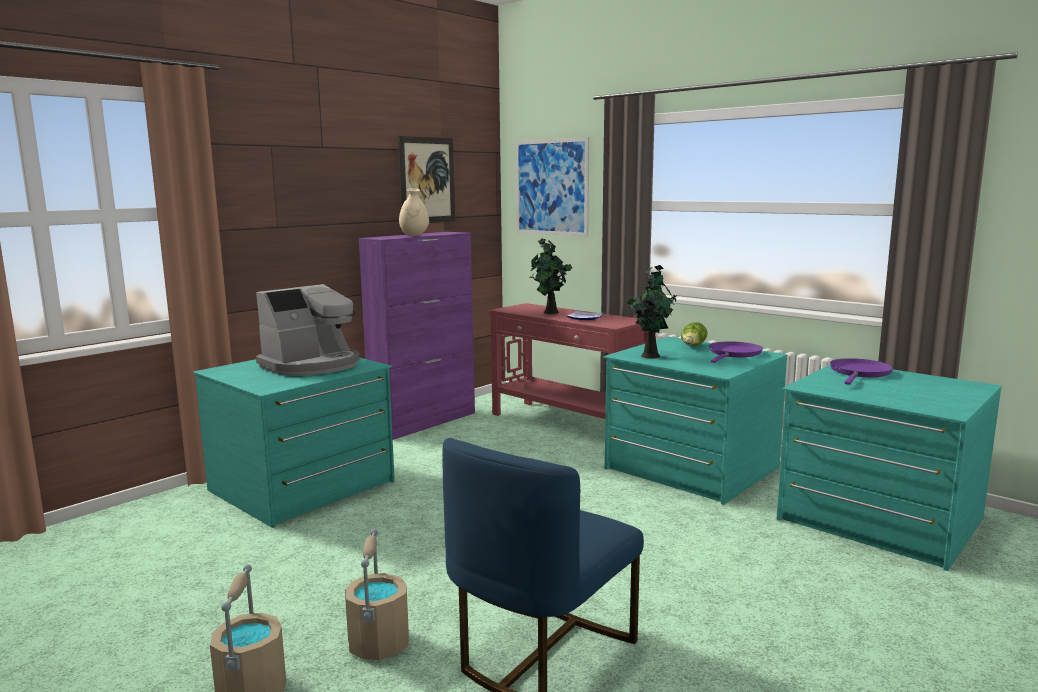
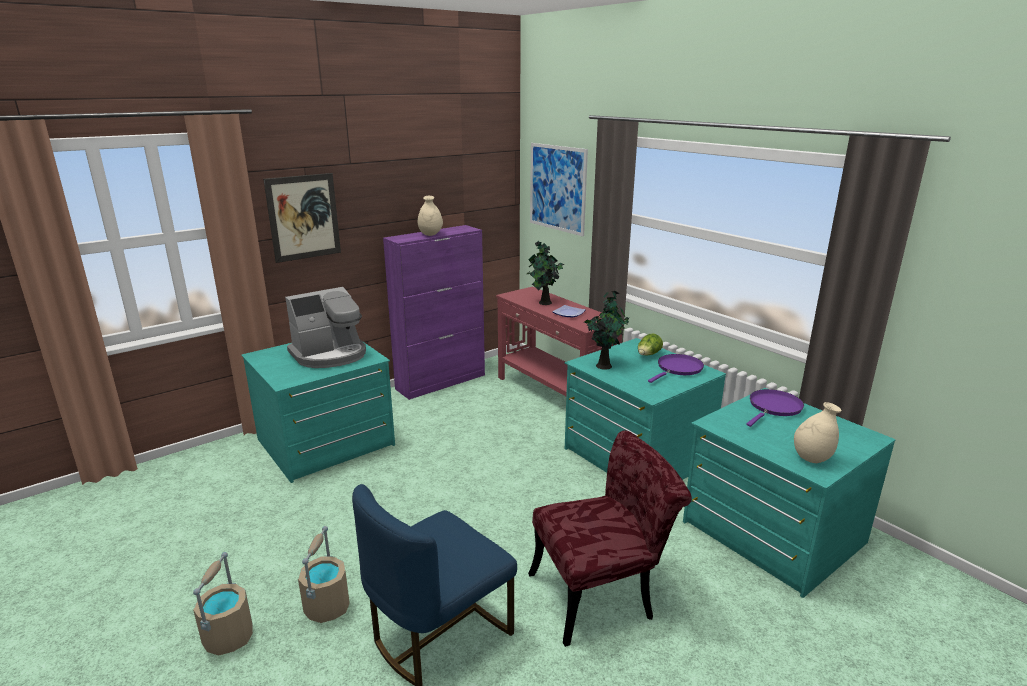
camera: 10 degrees right, 10 degrees up
picture [398,136,455,223] -> picture moved to [263,173,341,263]
none -> red chair [528,431,692,647]
none -> beige vase [794,402,841,463]

